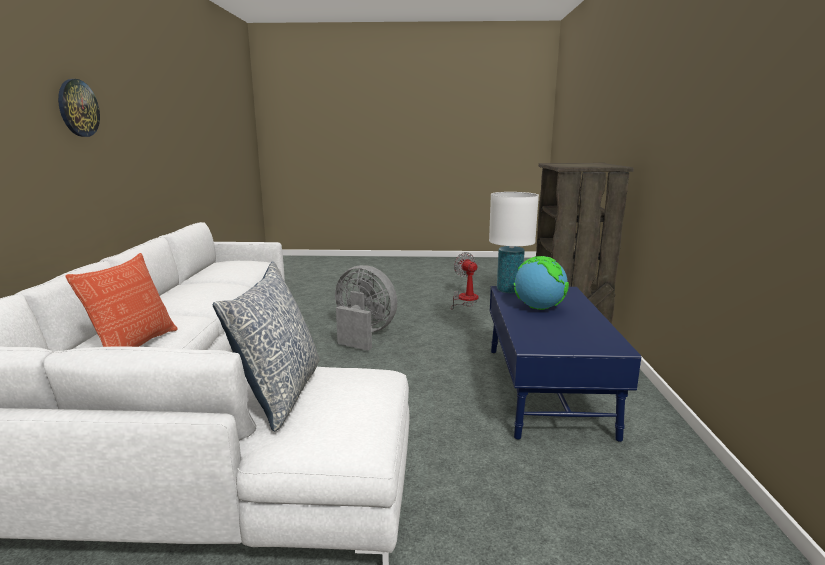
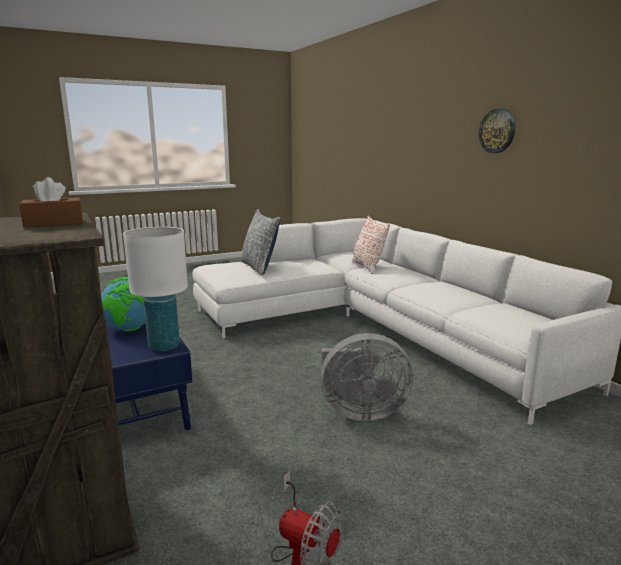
camera: 150 degrees right, 0 degrees up
orange pillow [65,253,177,347] -> white pillow [351,216,390,274]
none -> brown tissue box [19,177,83,227]

